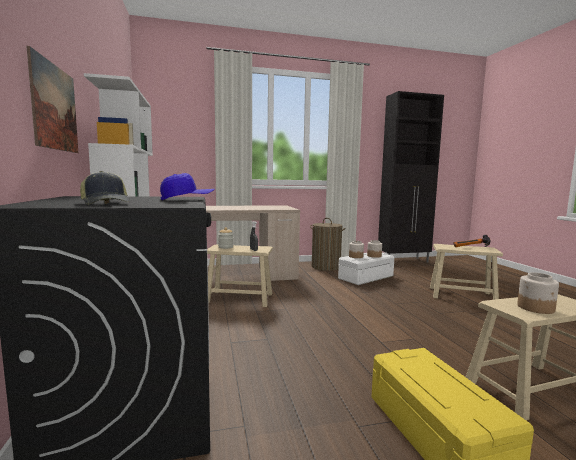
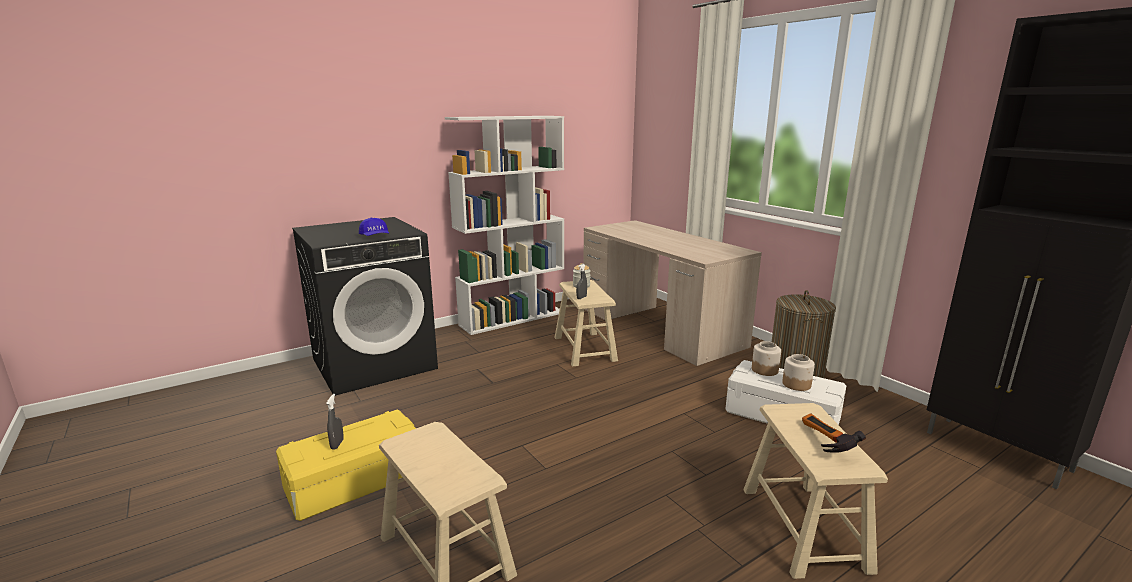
camera: 70 degrees right, 10 degrees up
picture [26,46,78,153] -> none
cap [80,171,129,204] -> none
jar [517,272,559,314] -> none
none -> grey spray bottle [326,394,344,450]

